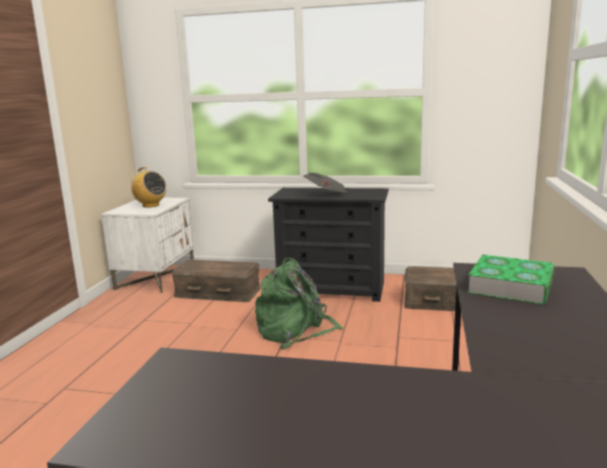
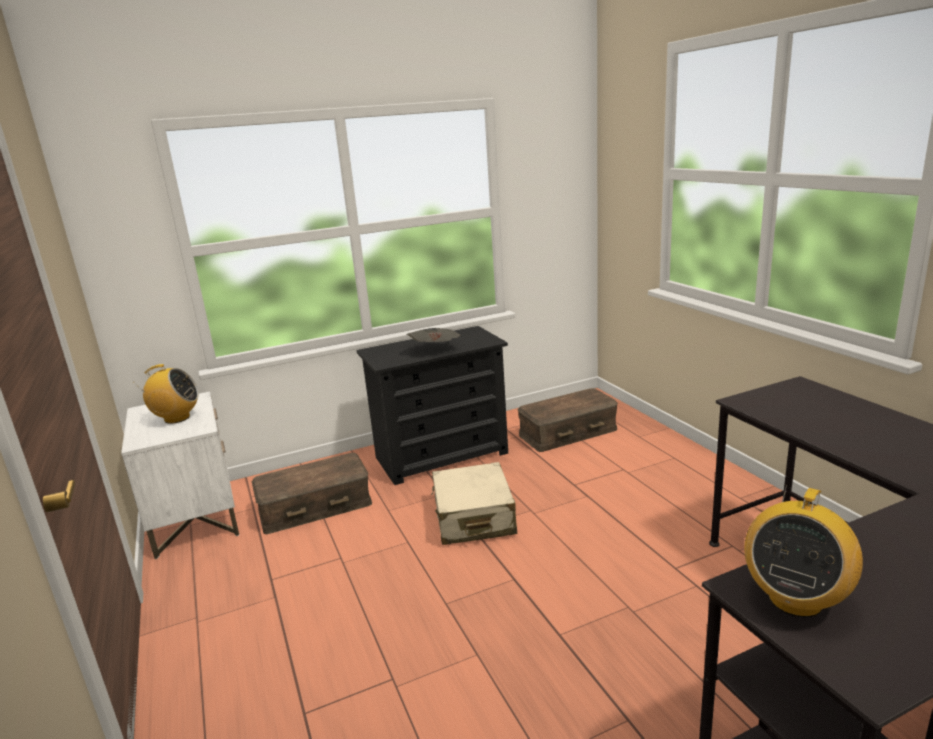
camera: 35 degrees left, 5 degrees up
green backpack [255,258,344,349] -> beige suitcase [431,462,517,545]
book [467,255,554,304] -> none
none -> radio [744,485,863,618]

